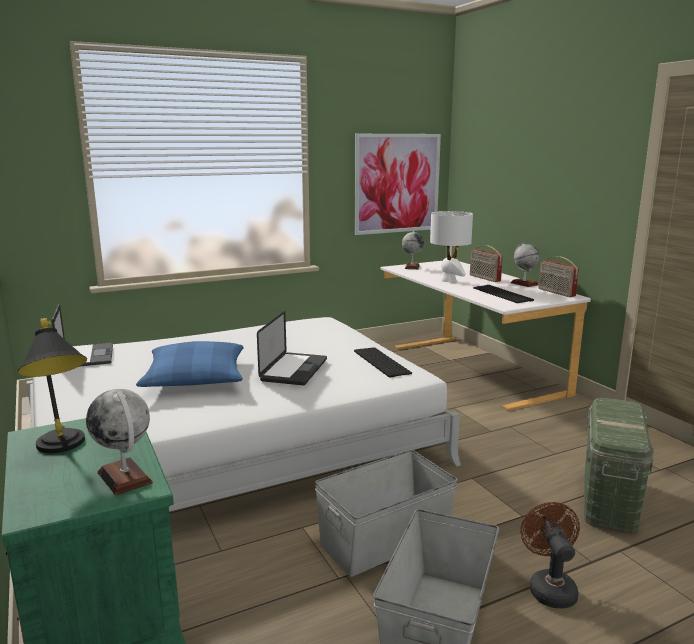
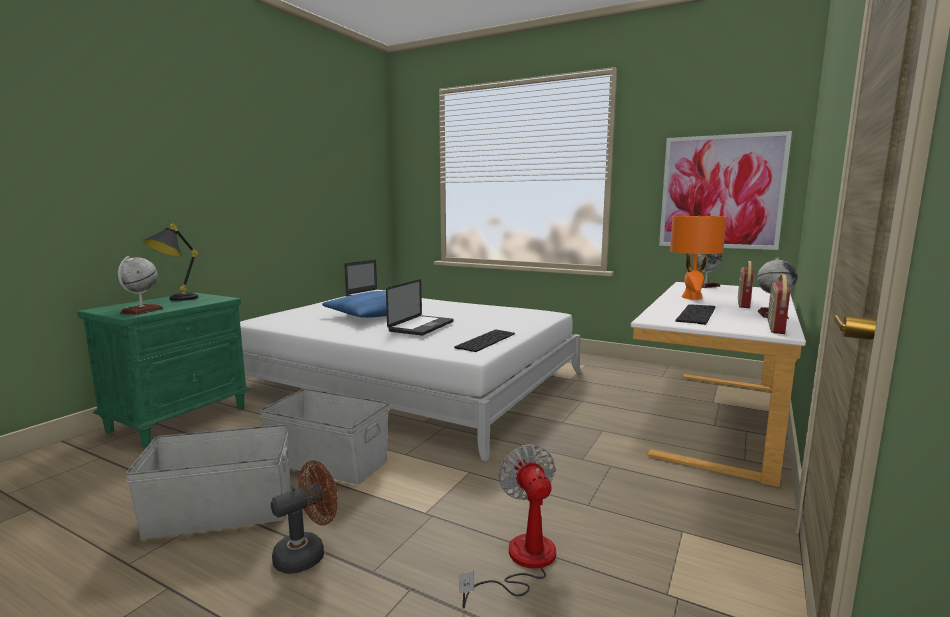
camera: 55 degrees right, 5 degrees down
laptop [257,311,327,385] -> laptop turned 45 degrees counterclockwise [386,279,453,335]
white table lamp [430,211,473,282] -> orange table lamp [670,215,727,300]
green storage box [584,398,654,533] -> fan [459,444,556,609]

